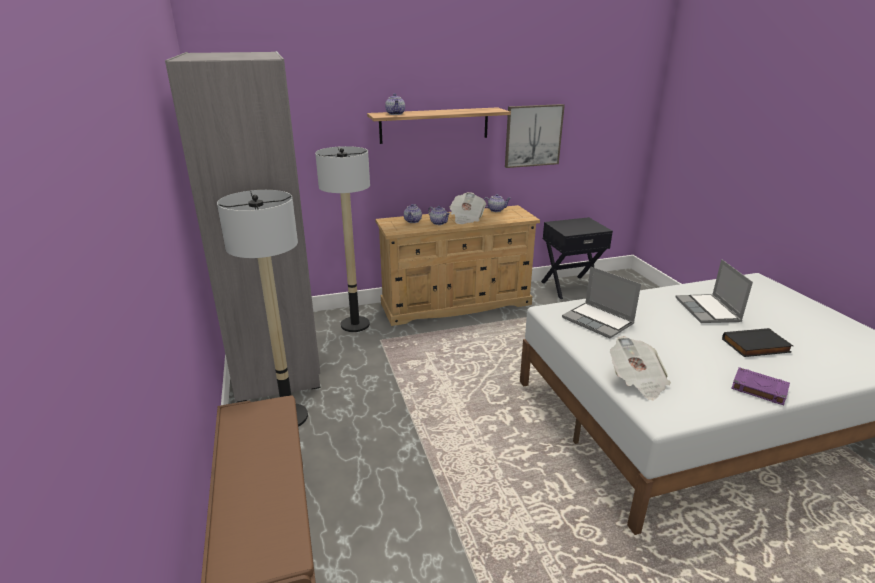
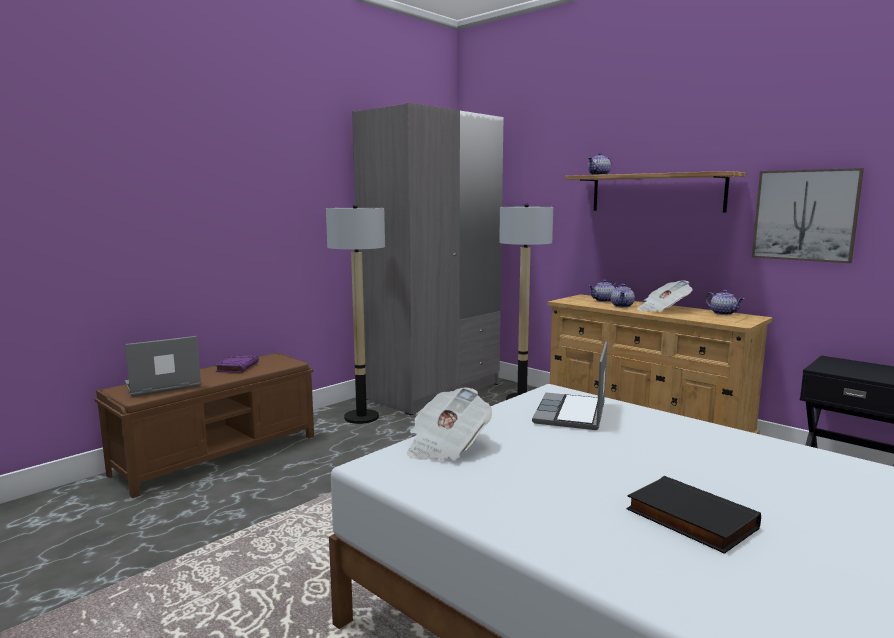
camera: 60 degrees right, 15 degrees down
laptop [676,259,753,323] -> laptop moved to [125,336,201,397]
purple book [731,367,790,405] -> purple book moved to [215,355,259,373]

